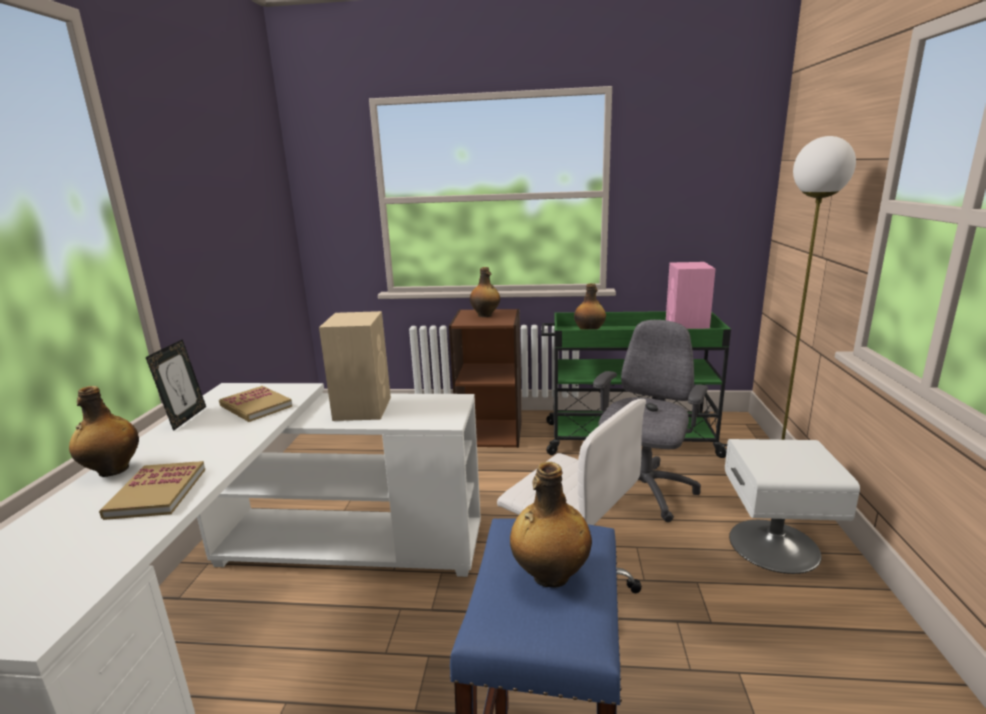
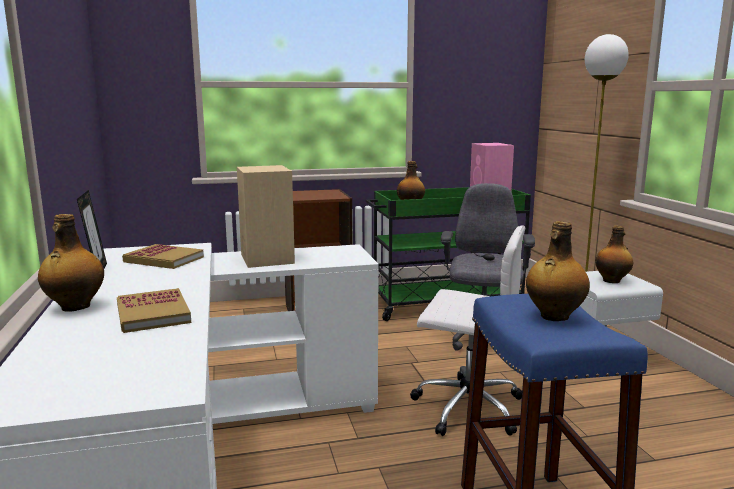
camera: 20 degrees left, 5 degrees down
bottle [470,267,500,317] -> bottle moved to [595,226,633,283]

